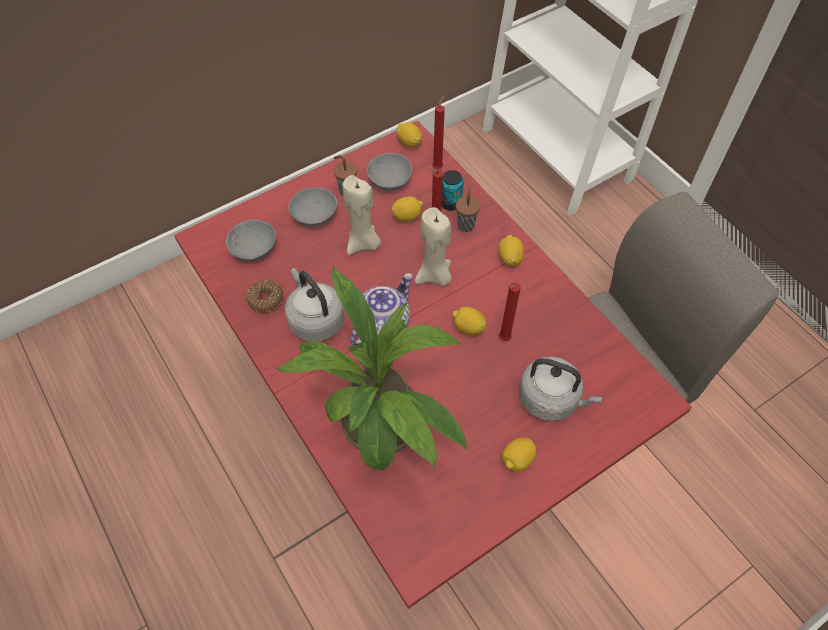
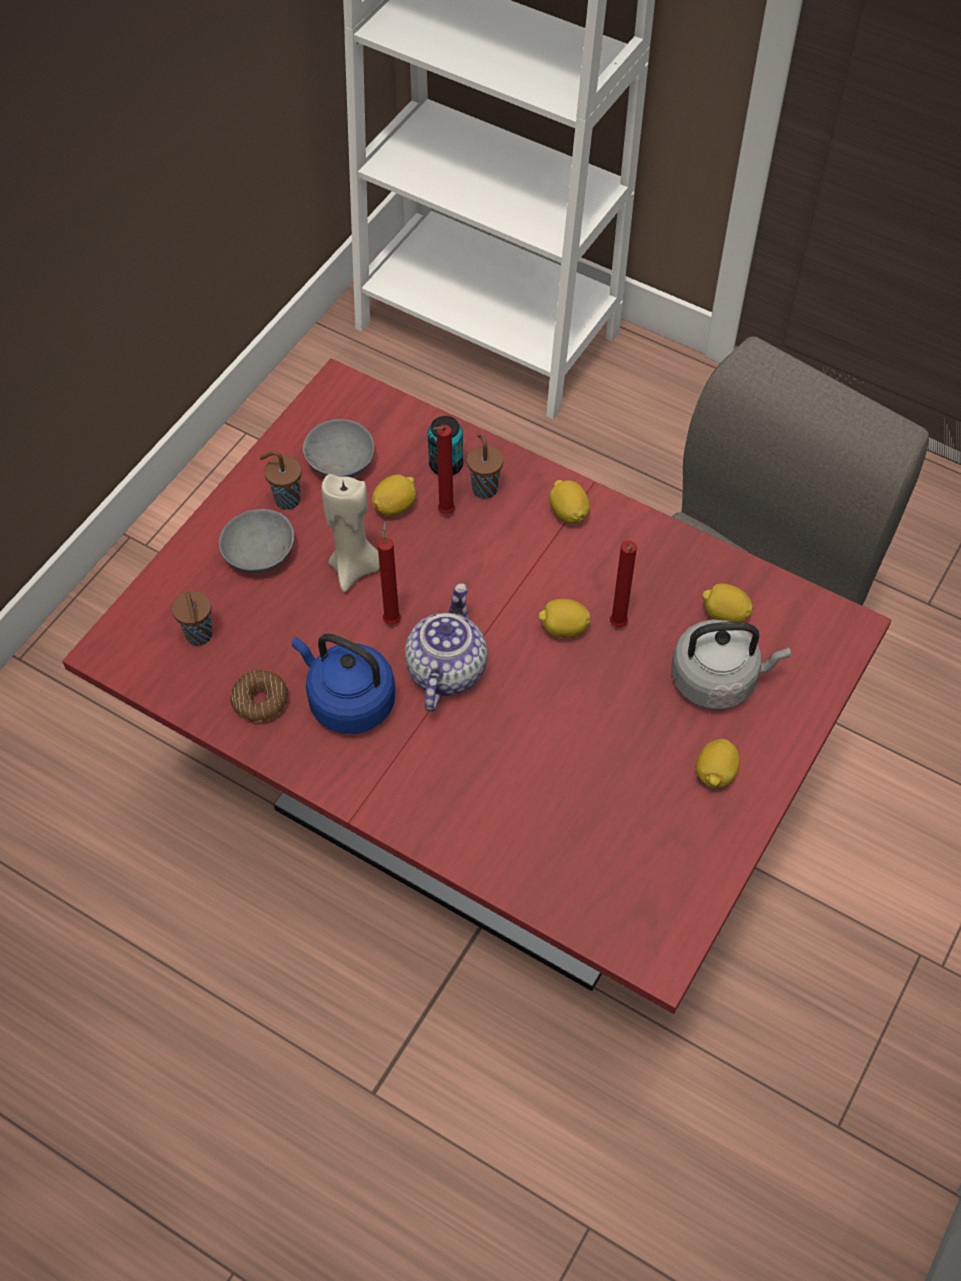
camera: 25 degrees left, 0 degrees up
grey bowl [226,220,276,261] -> brown cup [172,591,212,645]
potted plant [275,267,467,471] -> none
grey kettle [285,268,345,342] -> blue kettle [292,634,395,734]
lemon [397,122,422,147] -> lemon moved to [702,584,753,622]
beige candle [415,207,452,286] -> none
red candle [432,95,445,169] -> red candle moved to [377,521,401,625]

